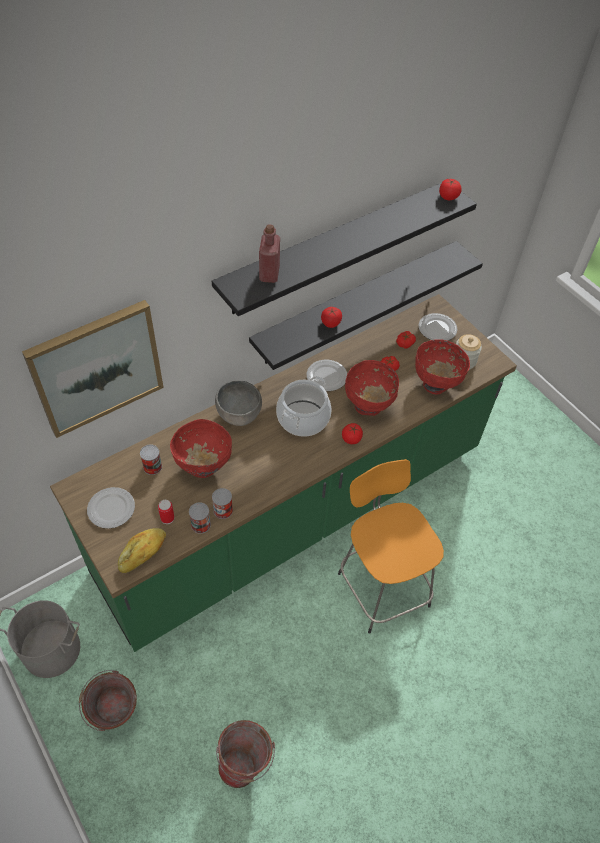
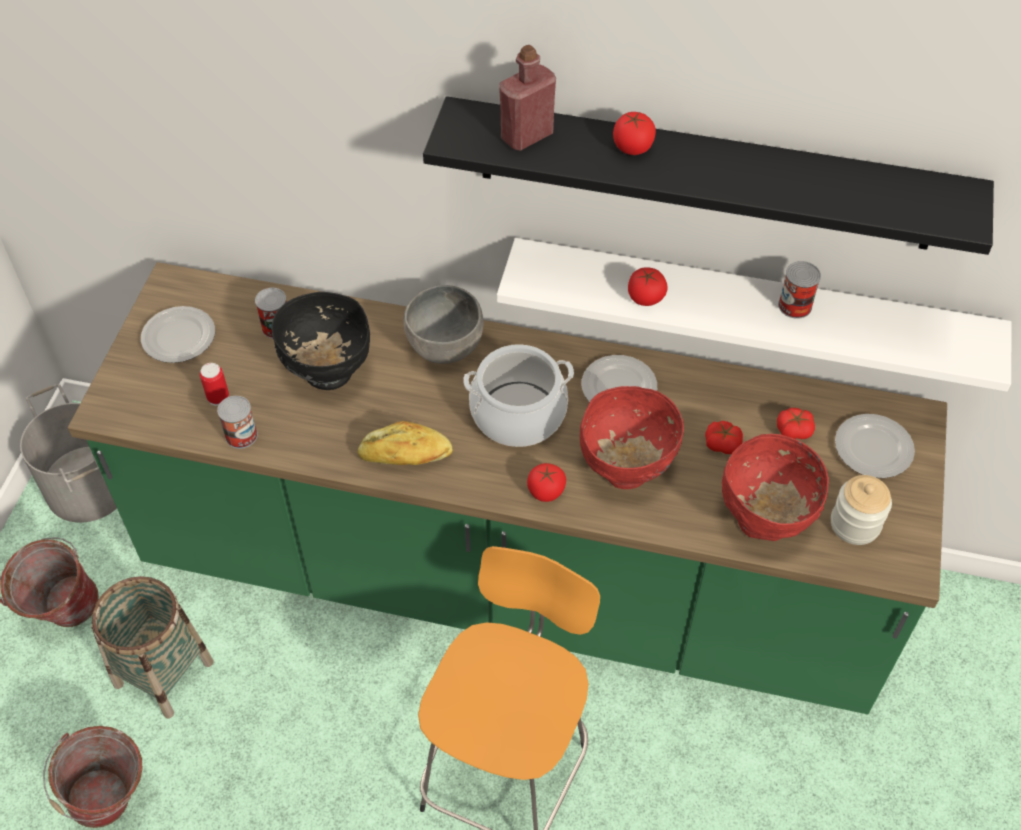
camera: 50 degrees right, 0 degrees up
picture [22,300,164,438] -> none
bread [118,528,166,573] -> bread moved to [358,421,453,465]
red bowl [170,419,232,478] -> black bowl [272,292,370,390]
can [212,488,233,519] -> can moved to [778,261,821,319]
black shelf [249,241,483,370] -> white shelf [497,238,1012,392]
tomato [439,179,462,200] -> tomato moved to [613,112,656,155]
none -> basket [91,576,214,719]

